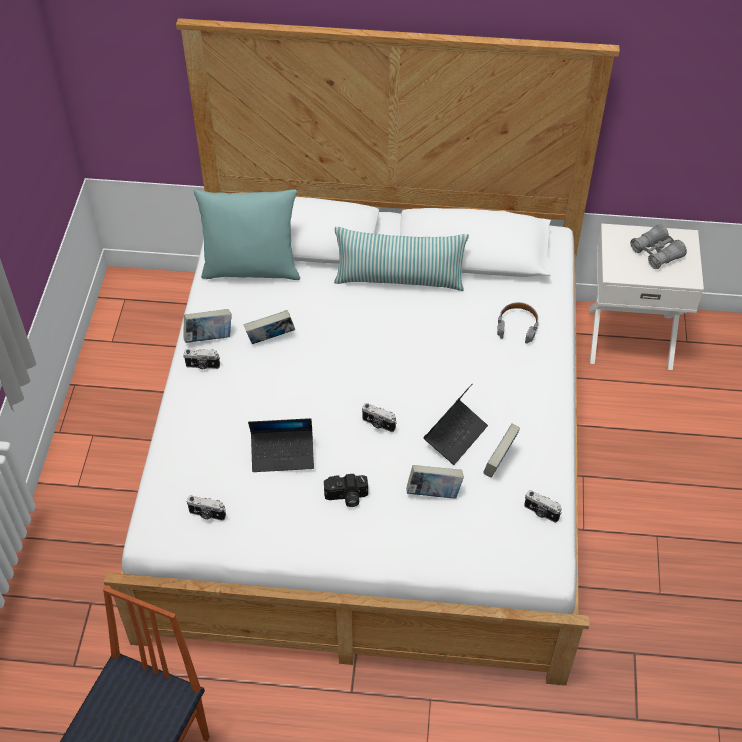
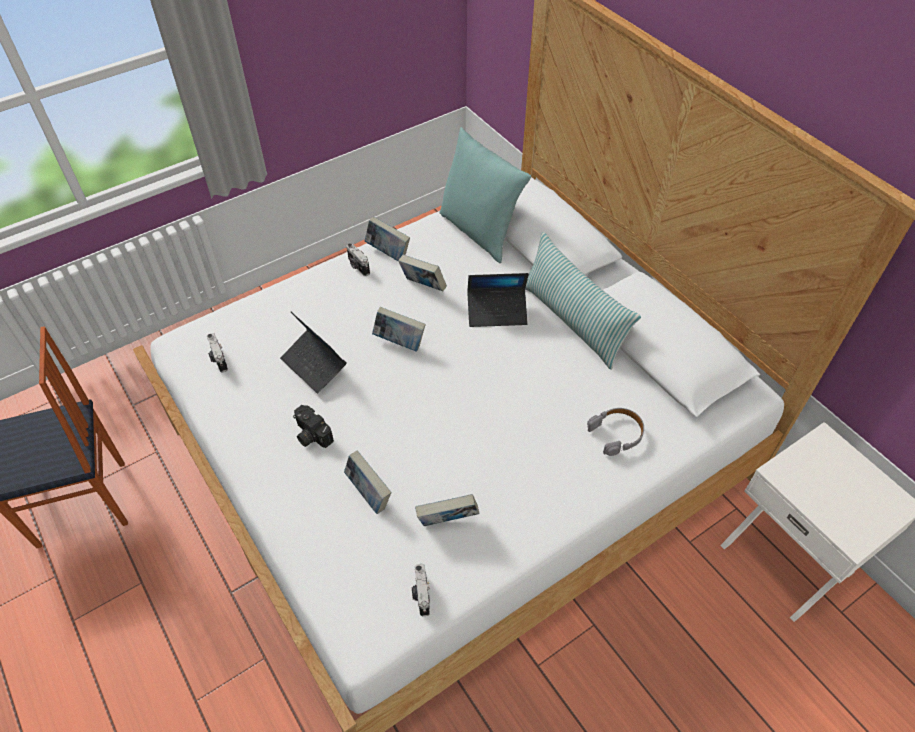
camera: 50 degrees right, 0 degrees up
camera [362,403,397,432] -> none
laptop [423,384,488,465] -> laptop moved to [467,273,529,327]
grey binoculars [630,224,687,269] -> none
none -> book [372,307,426,352]

